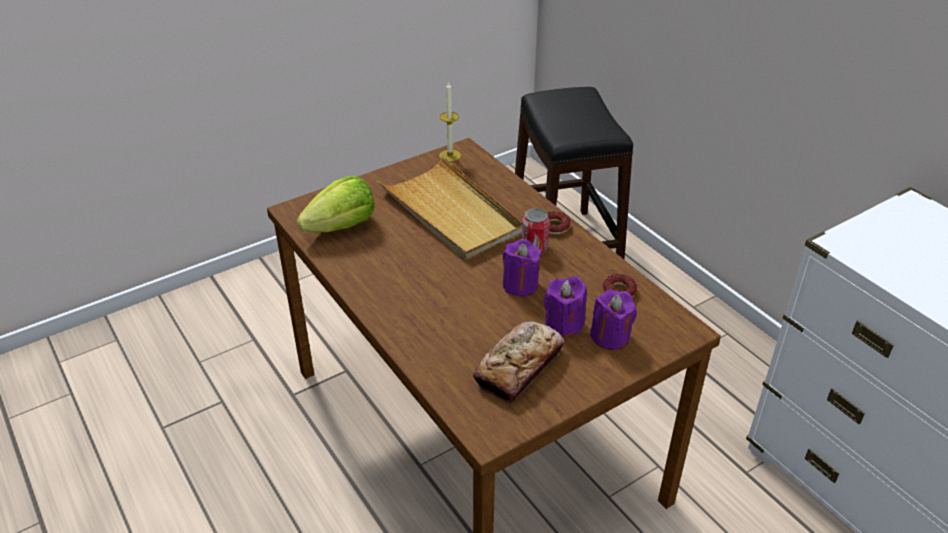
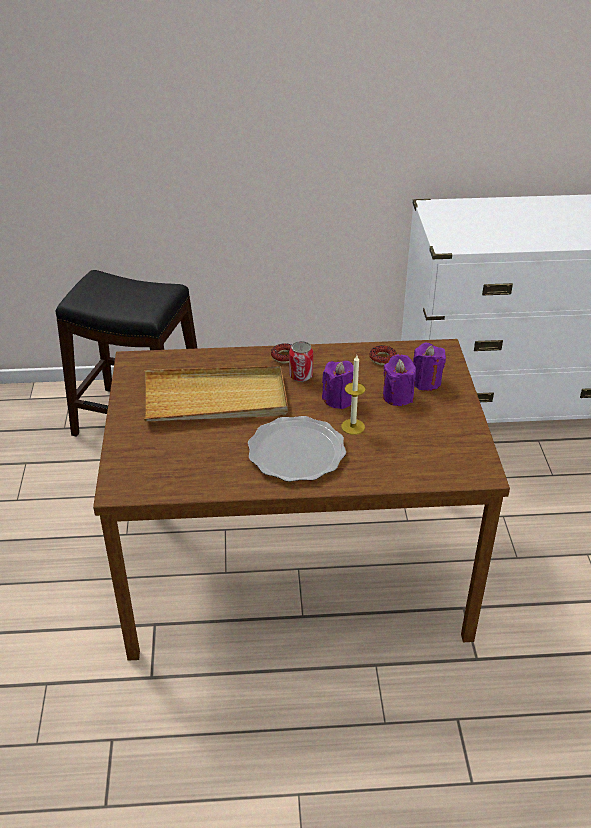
camera: 60 degrees left, 0 degrees up
lettuce [297,176,375,232] -> none
candle [439,81,461,162] -> candle moved to [341,355,365,435]
bread [473,321,564,404] -> none
none -> plate [248,416,346,482]

